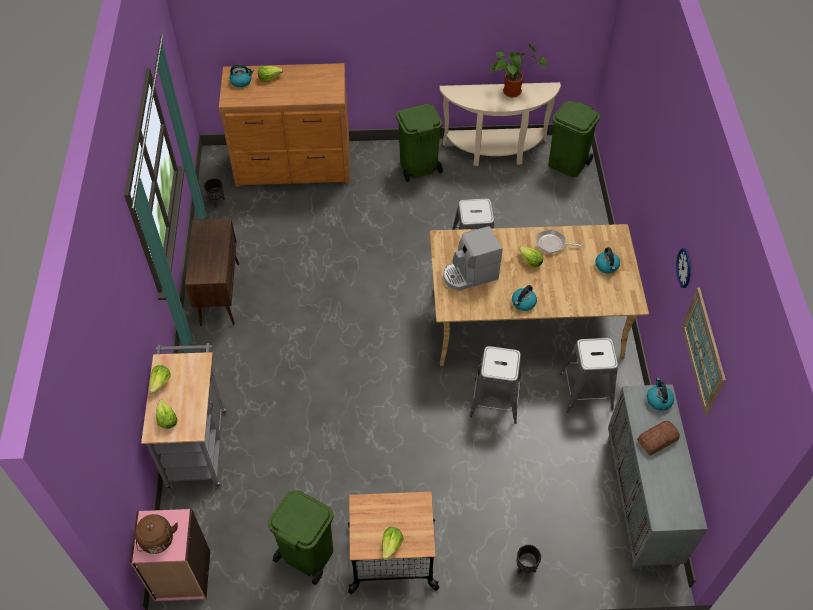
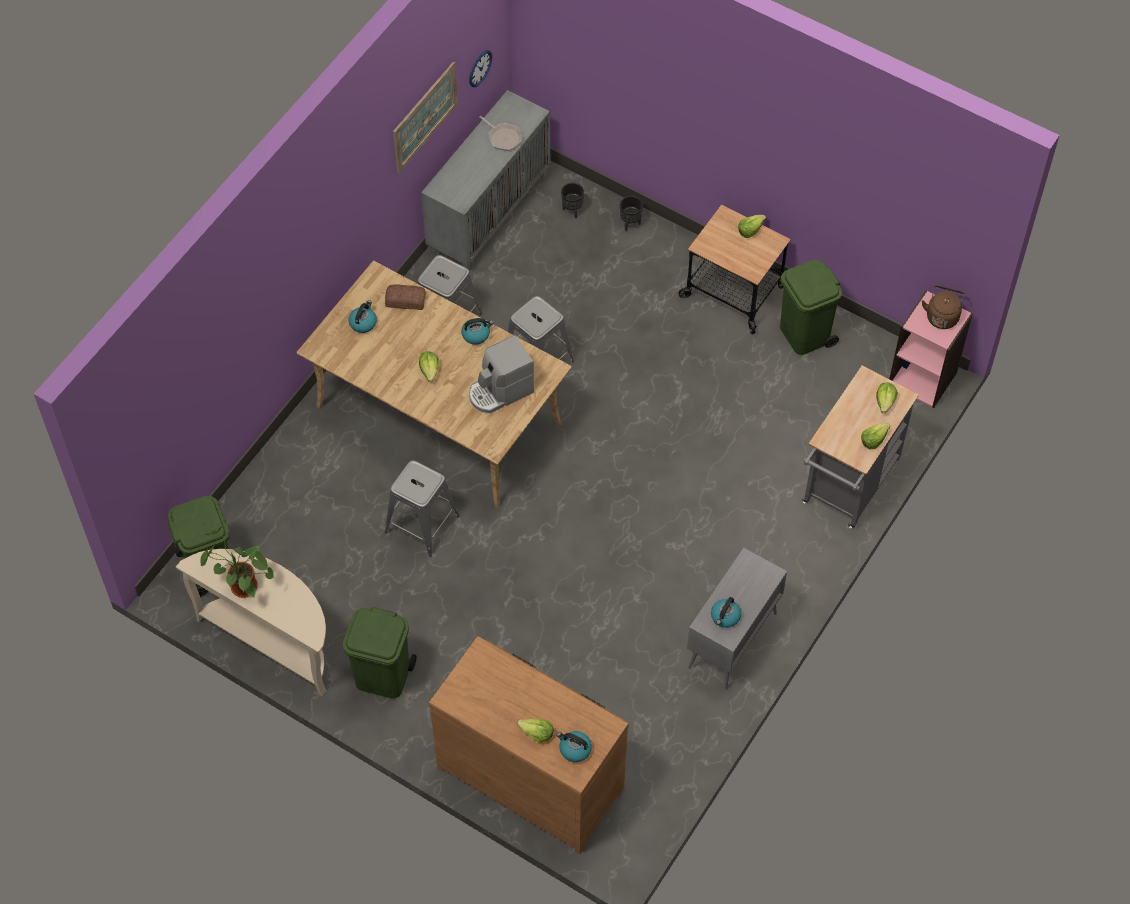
camera: 145 degrees left, 5 degrees up
brown cabinet [185,219,239,326] -> grey cabinet [687,548,787,690]
black planter [204,178,225,208] -> black planter moved to [561,183,584,218]
coffee machine [443,226,502,291] -> coffee machine turned 135 degrees clockwise [469,335,534,413]
frying pan [537,229,584,254] -> frying pan moved to [479,116,522,151]
bread [637,421,680,456] -> bread moved to [385,284,426,310]
kettle [647,378,674,411] -> kettle moved to [711,597,741,628]
wall clock [676,248,691,288] -> wall clock moved to [469,51,492,87]

